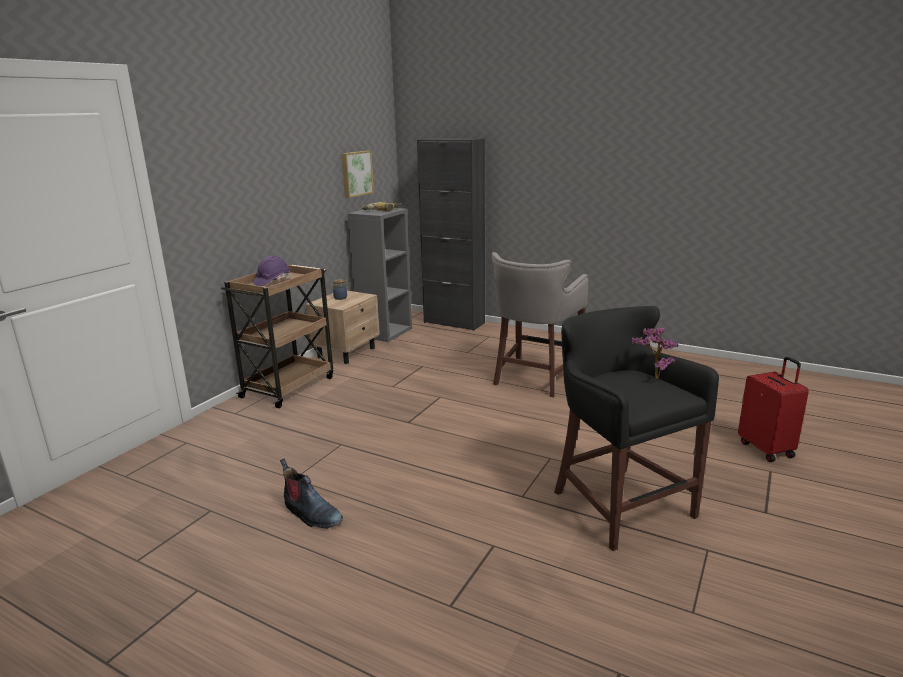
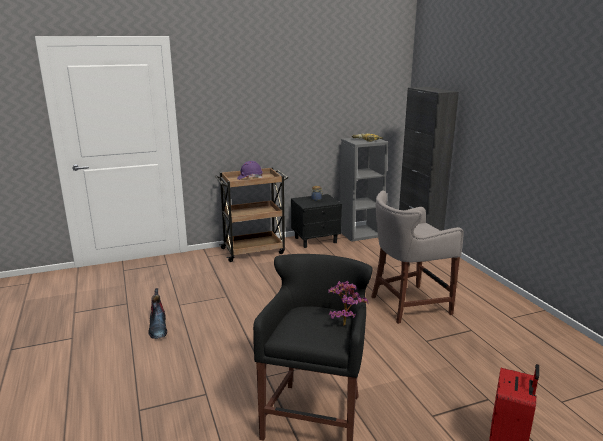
camera: 40 degrees right, 0 degrees up
beige nightstand [306,291,380,364] -> black nightstand [291,194,342,248]
picture [342,151,374,198] -> none

